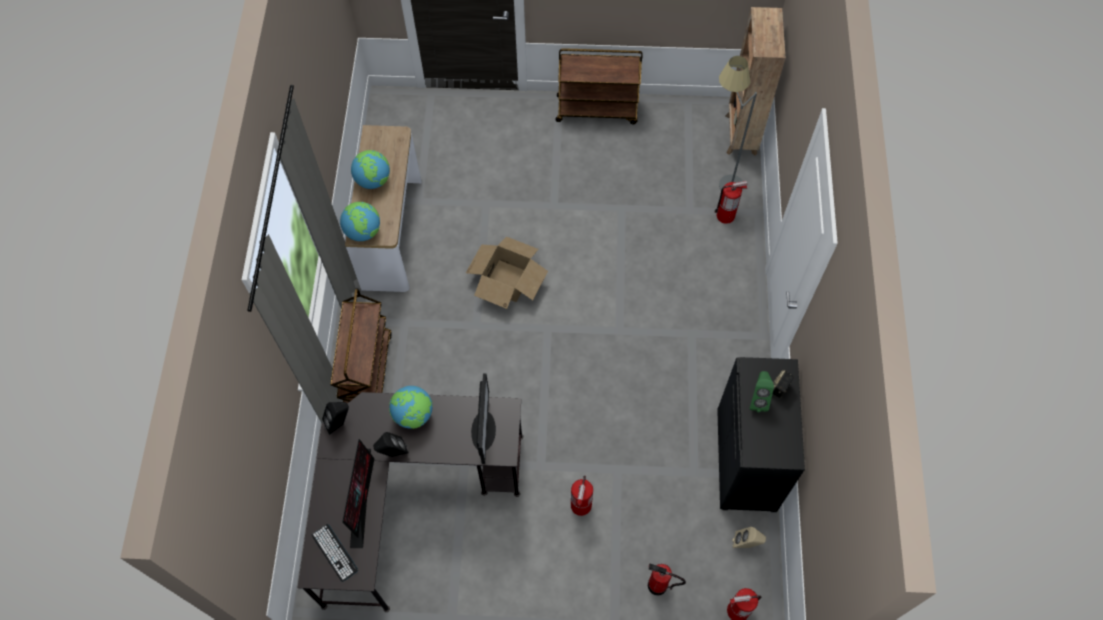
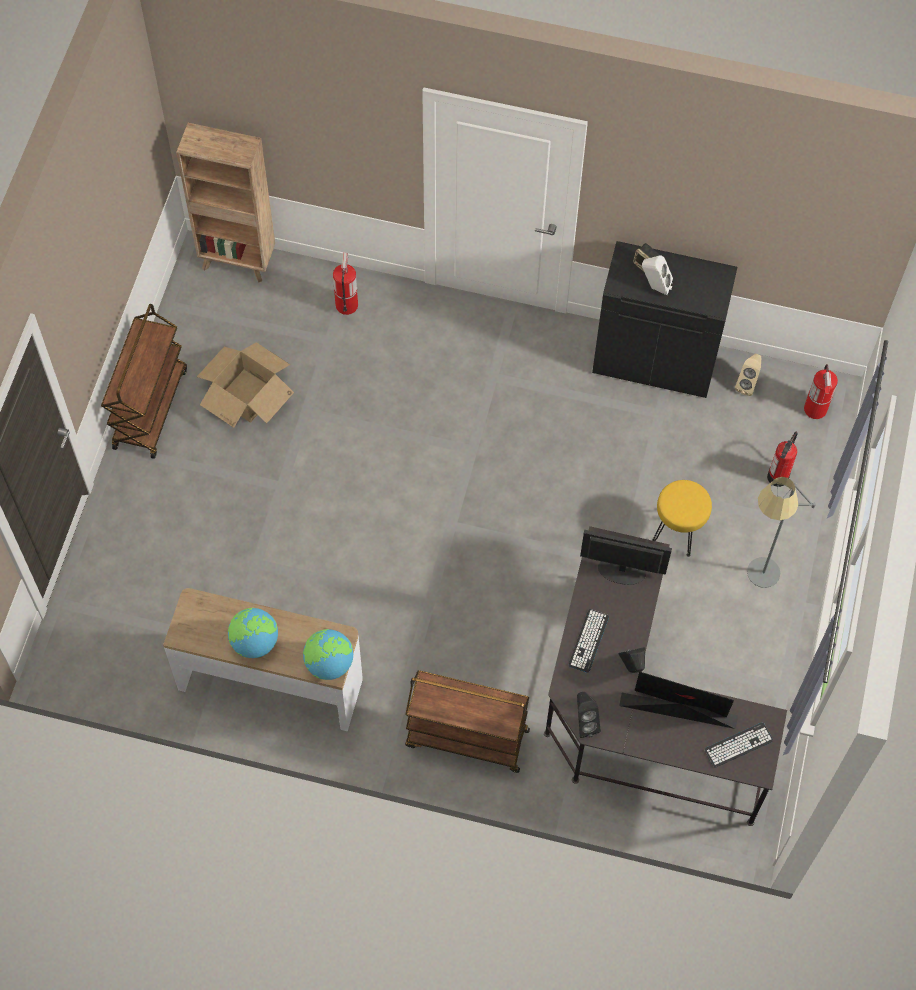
camera: 80 degrees left, 0 degrees up
globe [389,386,433,429] -> keyboard [569,609,609,673]
cardboard box [466,236,548,309] -> cardboard box moved to [197,342,294,428]
fire extinguisher [571,476,593,516] -> yellow stool [653,480,712,557]
grey floor lamp [719,56,757,191] -> grey floor lamp moved to [747,477,816,588]
green speaker [750,371,774,412] -> white speaker [642,256,673,295]

